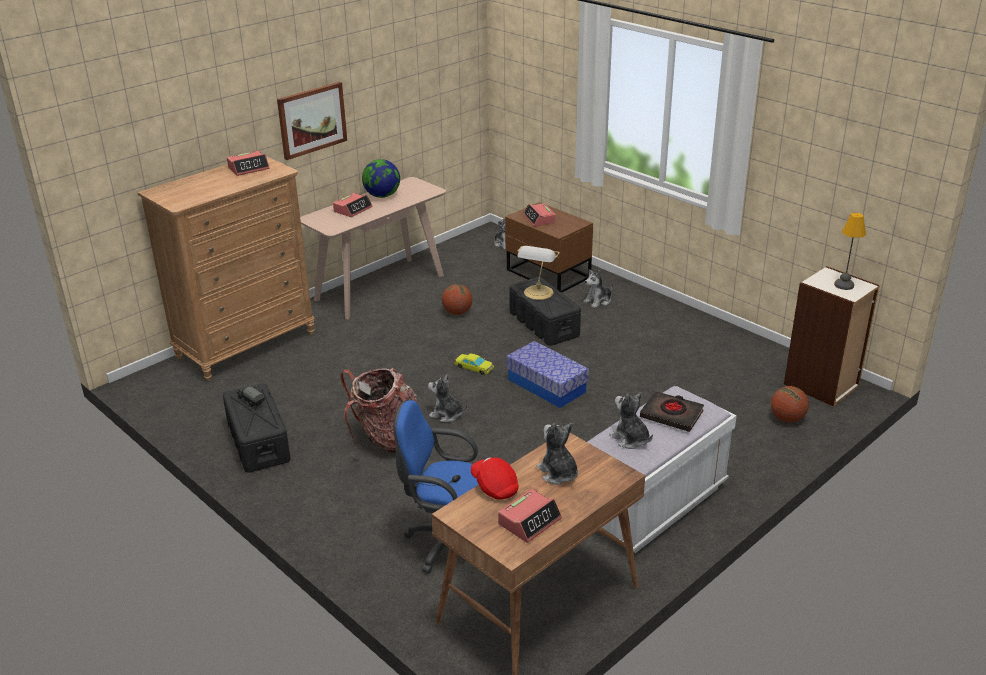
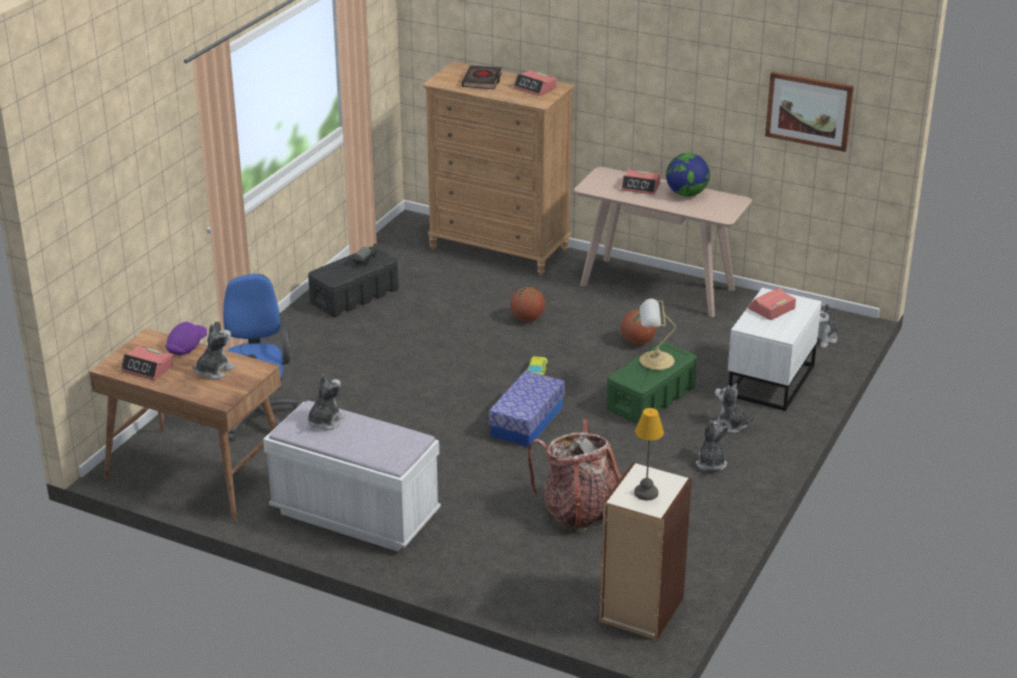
camera: 70 degrees right, 0 degrees up
picture [277,82,347,160] -> picture moved to [765,71,854,152]
backpack [340,368,419,453] -> backpack moved to [527,419,621,533]
plush toy [428,375,468,422] -> plush toy moved to [696,420,729,470]
red cap [471,457,519,500] -> purple cap [165,321,207,355]
brown nightstand [505,202,593,293] -> white nightstand [728,288,822,411]
black storage box [509,277,581,346] -> green storage box [606,342,697,424]
black book [640,391,704,432] -> black book moved to [461,66,502,89]
basketball [771,386,809,423] -> basketball moved to [510,287,545,321]

